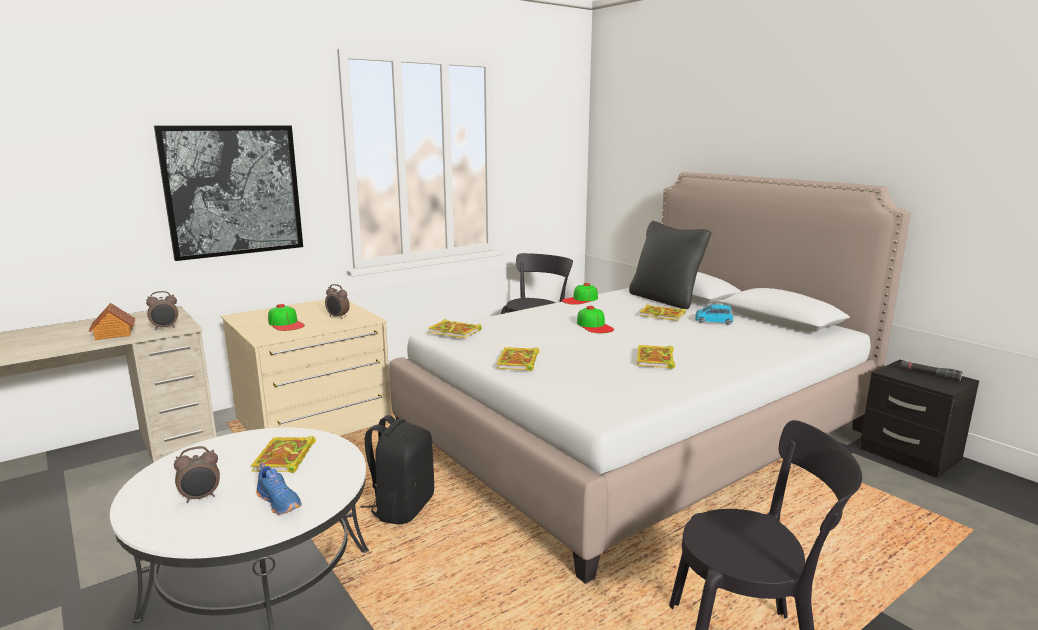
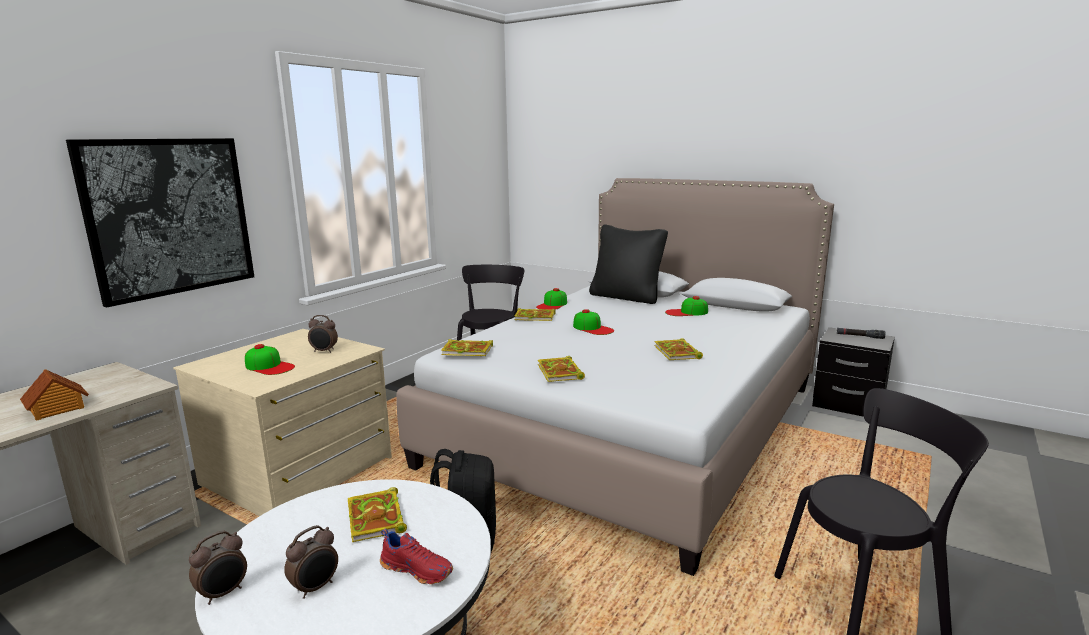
camera: 20 degrees left, 0 degrees up
alarm clock [146,291,178,330] -> alarm clock moved to [189,531,247,605]
blue shoe [256,462,302,515] -> red shoe [380,529,453,584]
book [639,304,686,321] -> book moved to [515,308,556,321]
blue toy car [695,305,733,325] -> cap [665,296,708,316]

